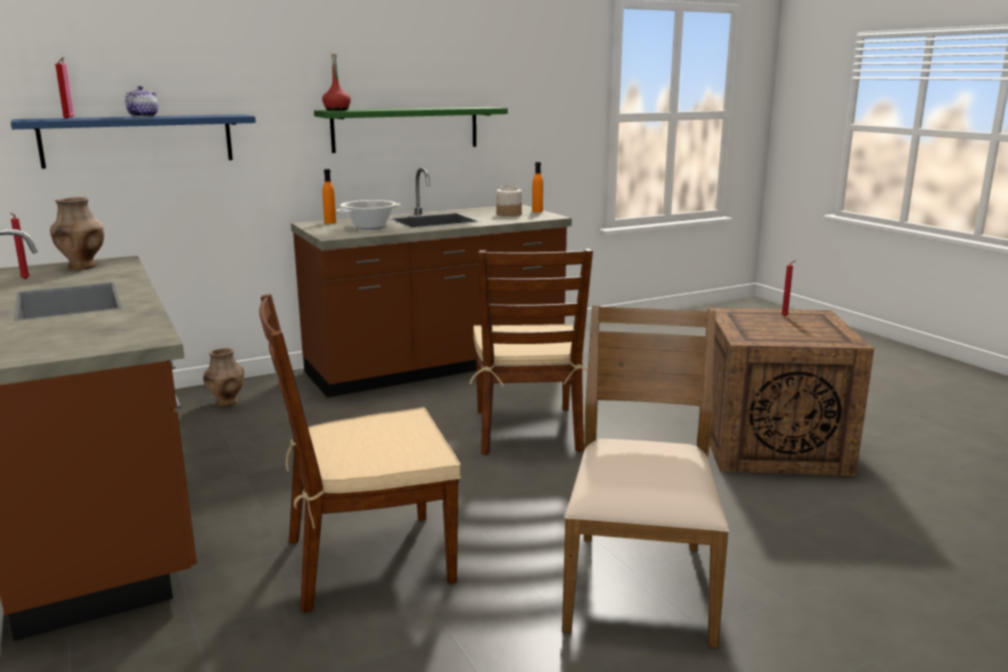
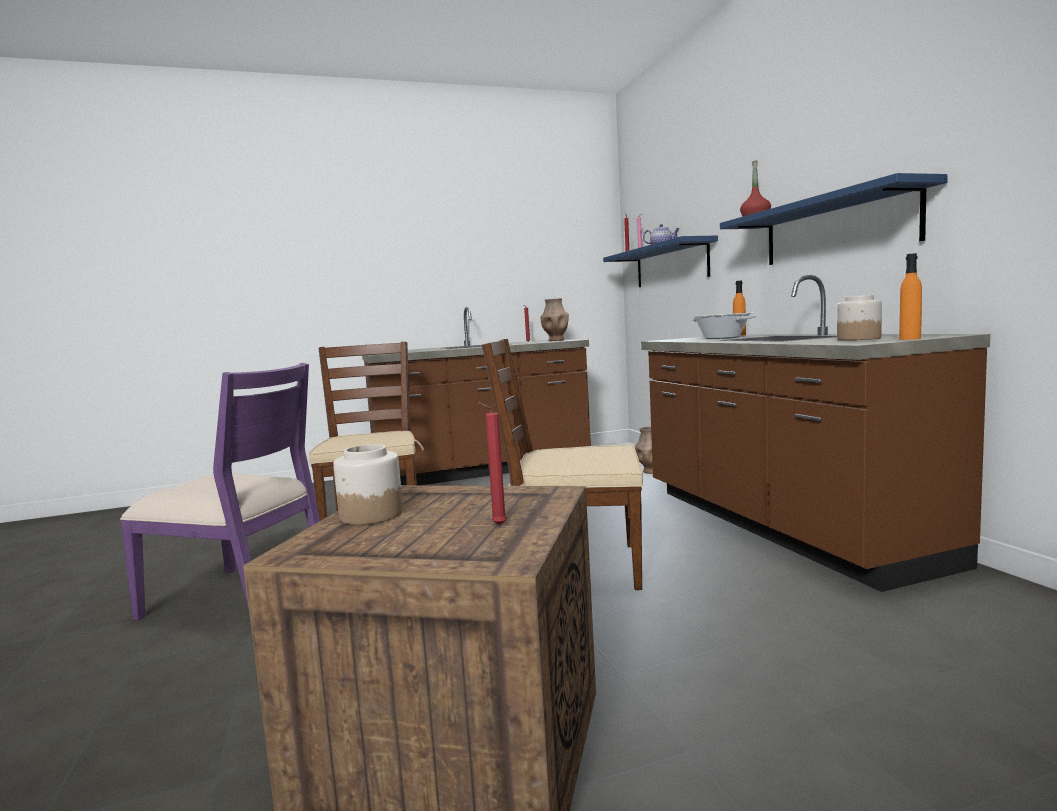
camera: 100 degrees right, 10 degrees down
green shelf [314,107,508,153] -> blue shelf [720,173,948,265]
brown chair [562,306,729,648] -> purple chair [120,363,320,621]
none -> jar [333,444,403,525]

